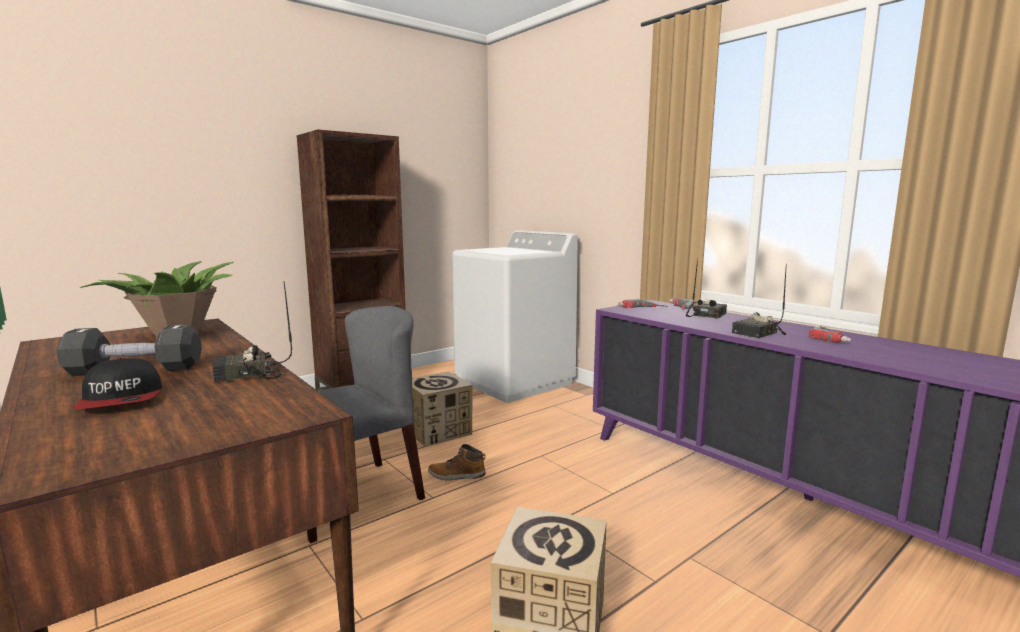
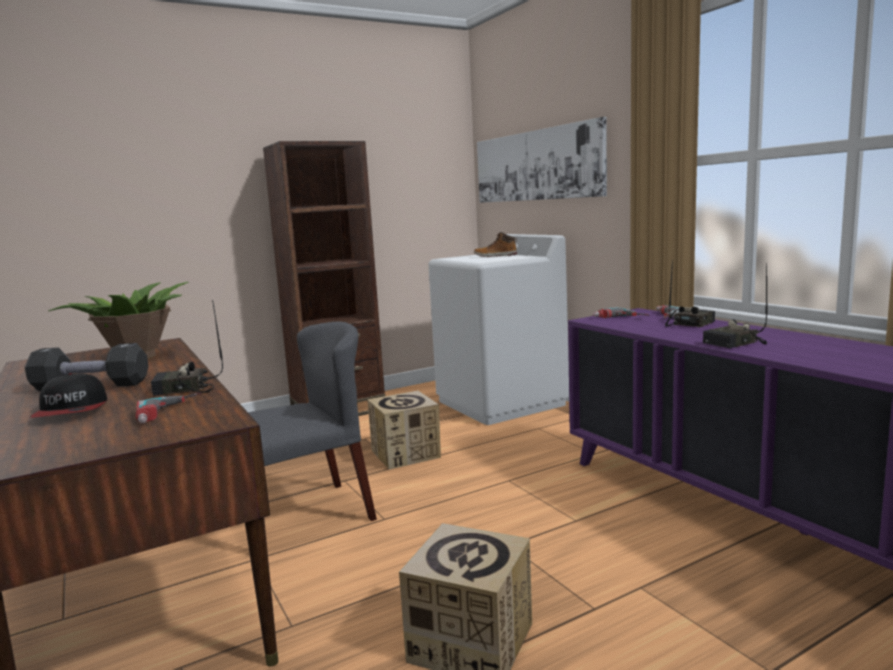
camera: 10 degrees right, 0 degrees up
boot [428,444,486,480] -> boot moved to [474,232,517,257]
power drill [809,326,851,343] -> power drill moved to [136,393,202,423]
none -> picture [477,117,607,203]

